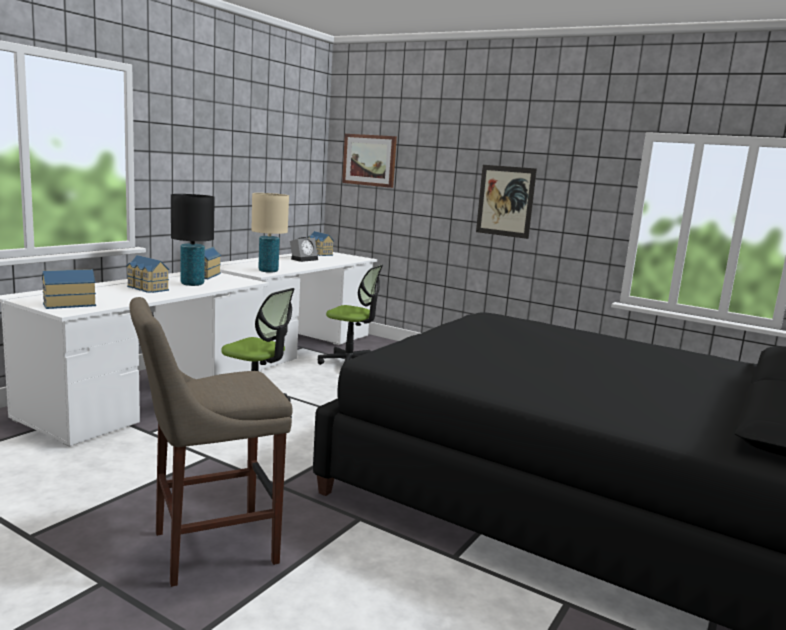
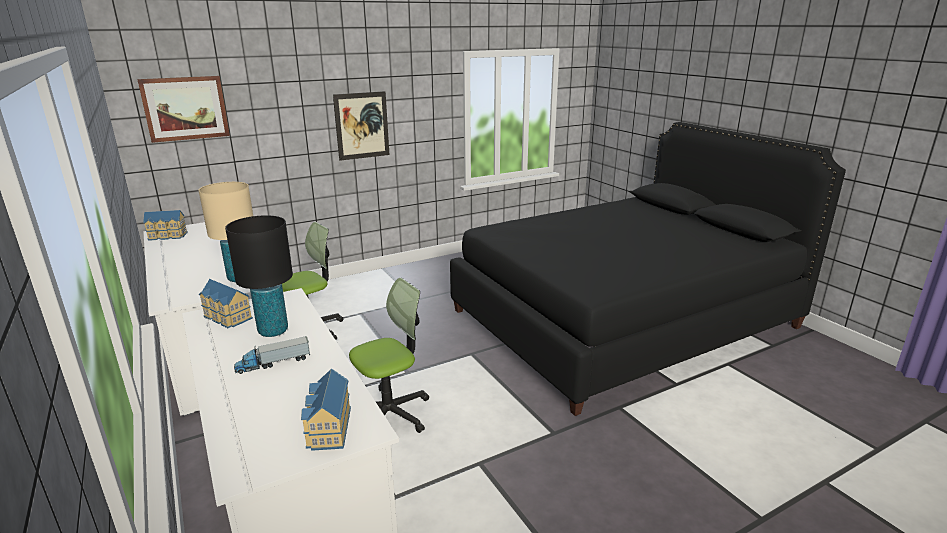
camera: 60 degrees left, 10 degrees up
toy house [127,255,169,293] -> toy truck [234,336,310,374]
beige stool [129,297,293,587] -> none
alarm clock [290,237,318,262] -> none

